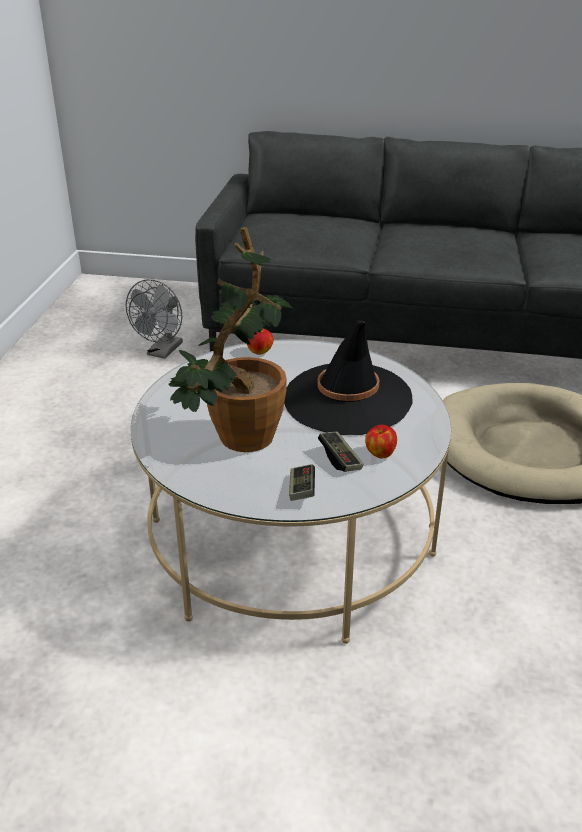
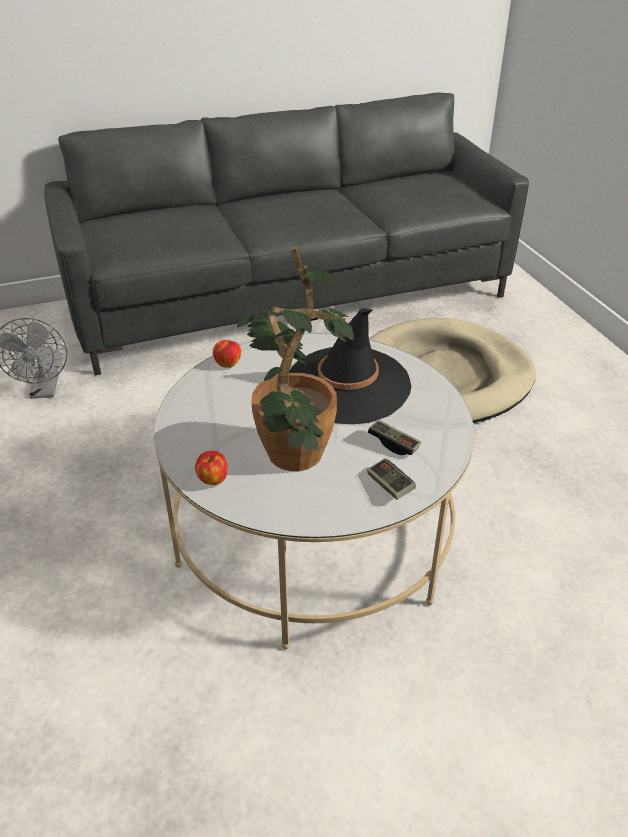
camera: 30 degrees left, 5 degrees up
apple [365,425,397,458] -> apple moved to [195,451,228,485]

